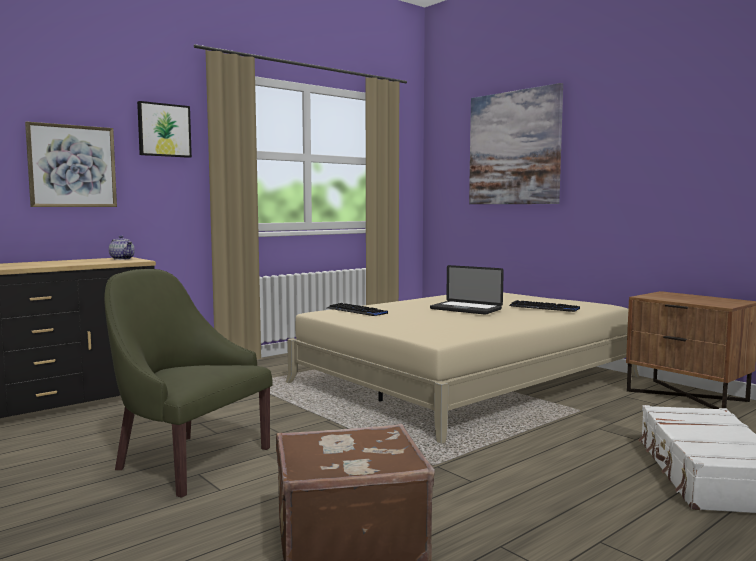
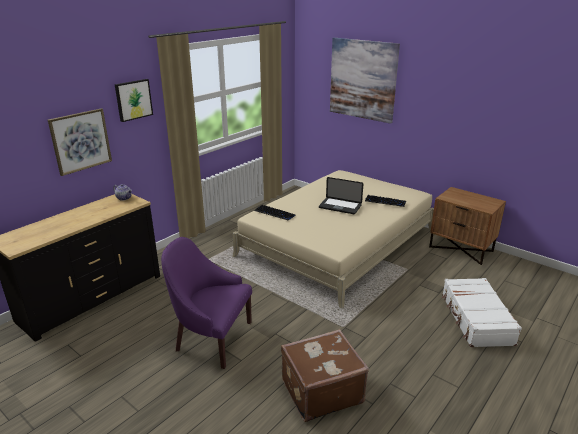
camera: 10 degrees left, 20 degrees up
green armchair [104,269,273,498] -> purple armchair [161,237,252,369]

